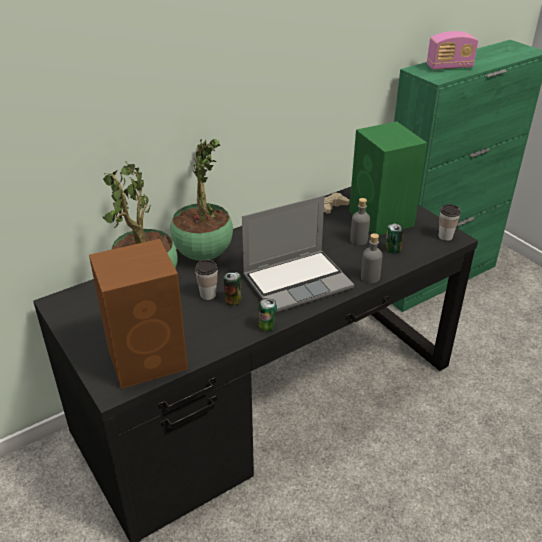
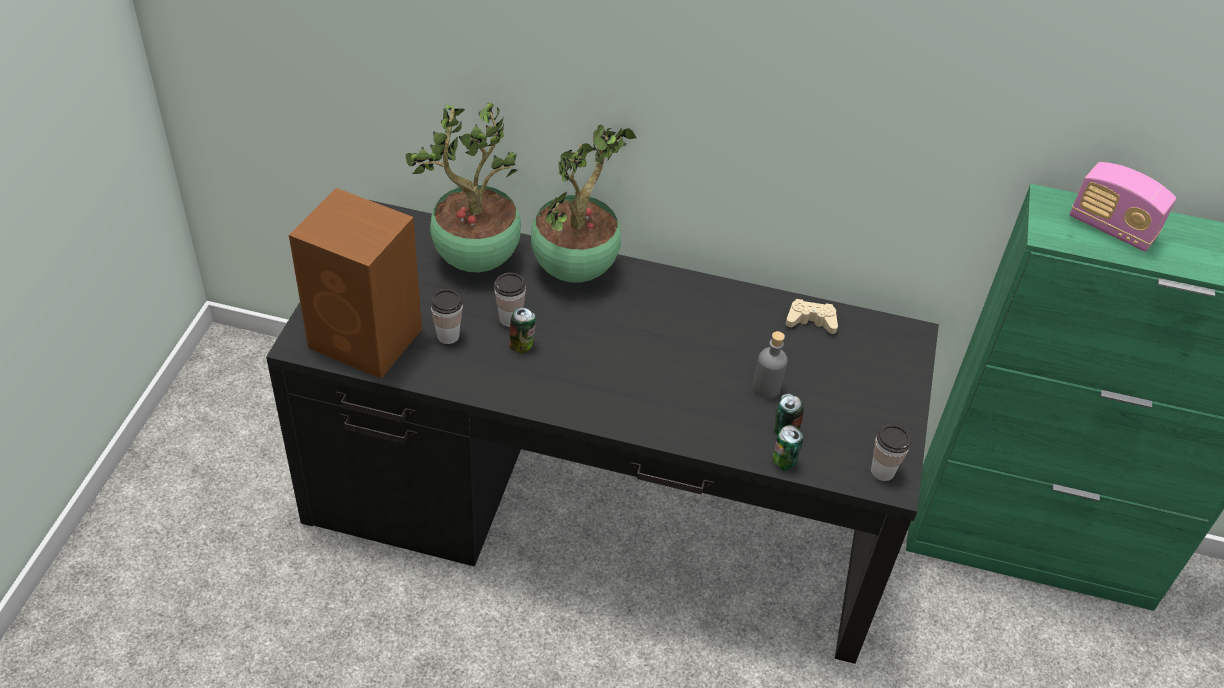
camera: 45 degrees right, 10 degrees up
laptop [242,195,354,312] -> none
can [258,298,277,331] -> can moved to [773,425,804,470]
green speaker [349,121,427,236] -> none
grey bottle [361,233,383,284] -> none
none -> cup [431,289,463,344]

